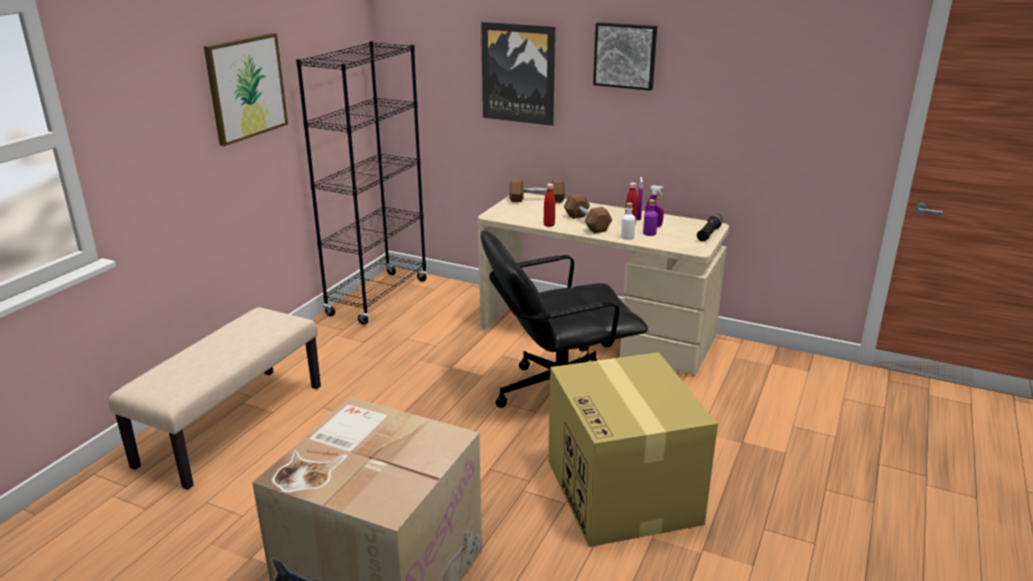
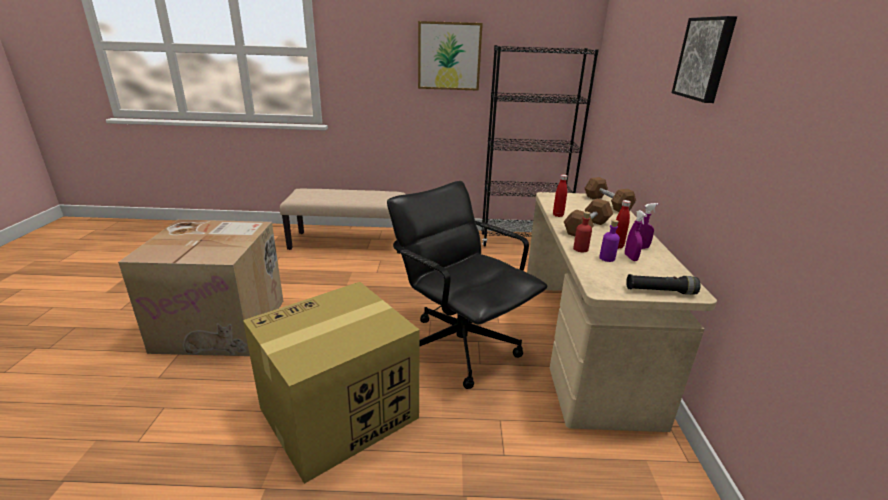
camera: 65 degrees right, 0 degrees up
picture [481,22,555,126] -> none
white bottle [621,203,636,240] -> red bottle [573,212,592,252]

